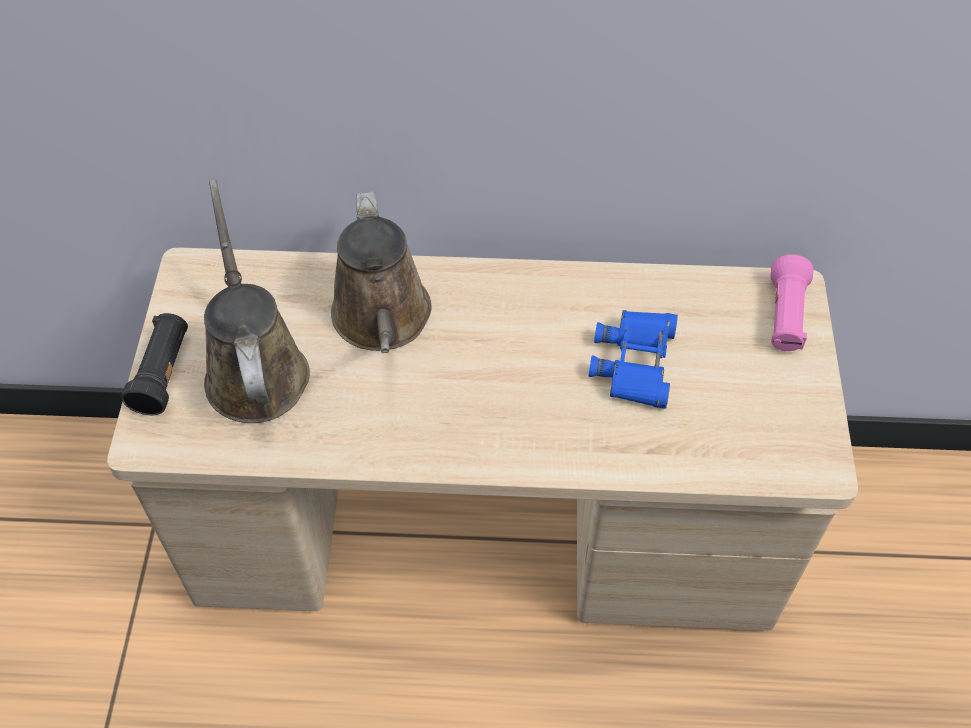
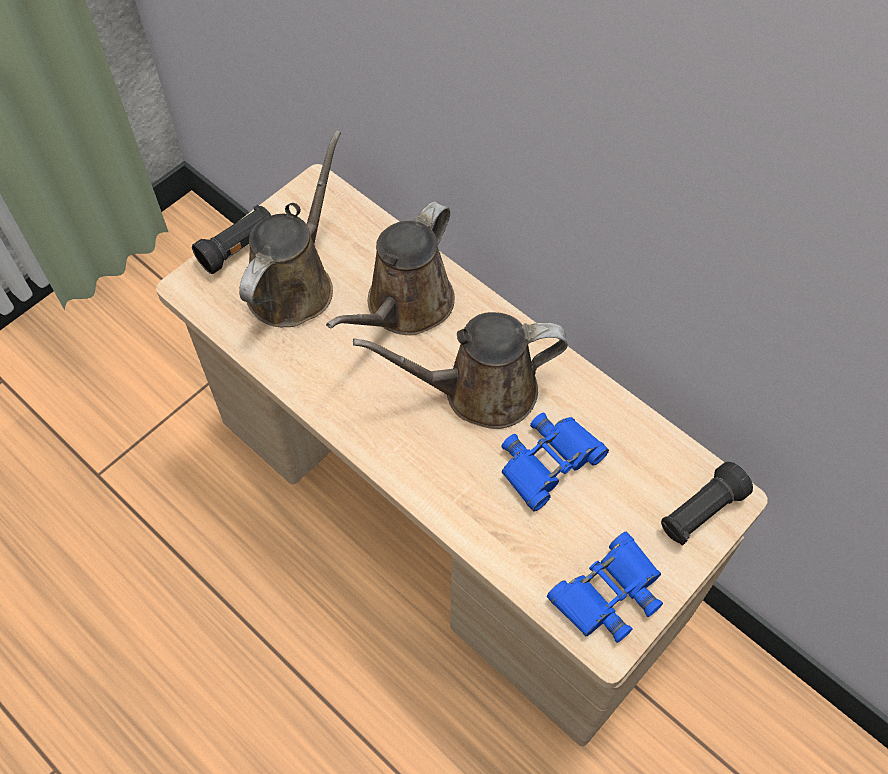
camera: 40 degrees right, 5 degrees up
pink flashlight [770,254,813,351] -> black flashlight [661,462,753,546]
none -> brown watering can [353,312,568,429]
none -> blue binoculars [547,532,663,643]

